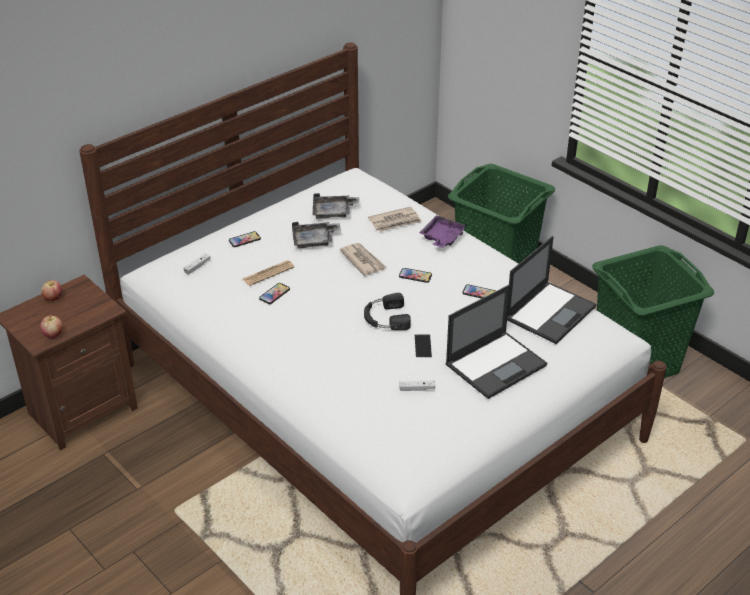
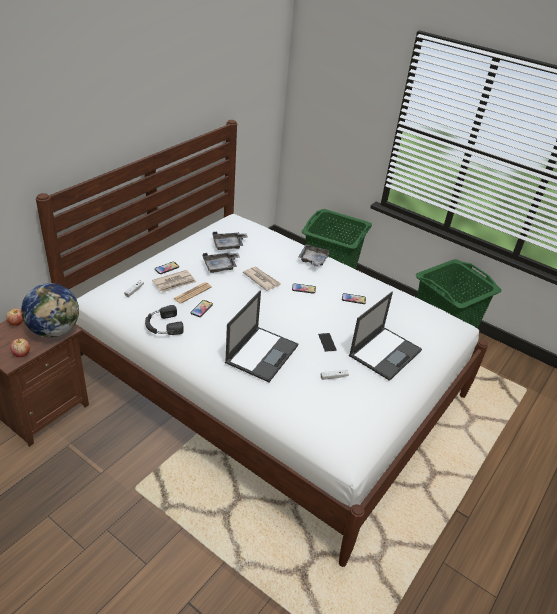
camera: 15 degrees left, 0 degrees up
black headphones [364,293,411,330] -> black headphones moved to [145,305,184,335]
newspaper [368,207,422,232] -> newspaper moved to [152,270,196,292]
purple tray [419,215,467,248] -> grey tray [298,244,330,267]
laptop [507,236,596,344] -> laptop moved to [225,290,298,382]
none -> globe [21,283,79,338]

